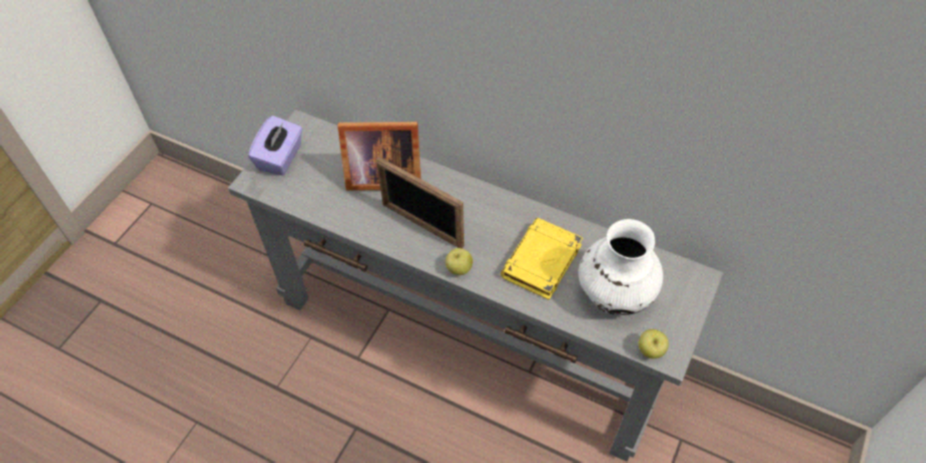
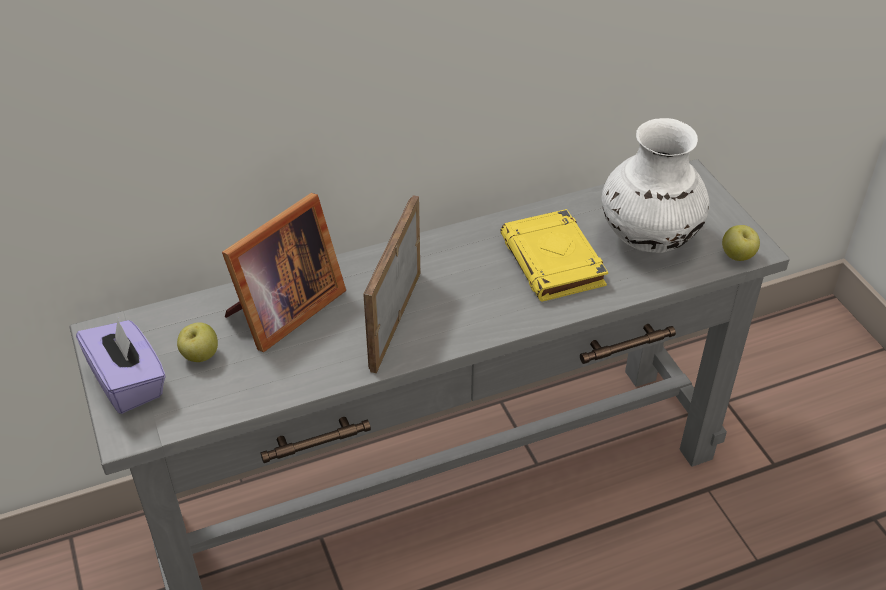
camera: 50 degrees left, 10 degrees down
picture frame [376,156,464,248] -> picture frame turned 120 degrees clockwise [363,195,420,373]
apple [445,248,473,275] -> apple moved to [177,322,218,362]

